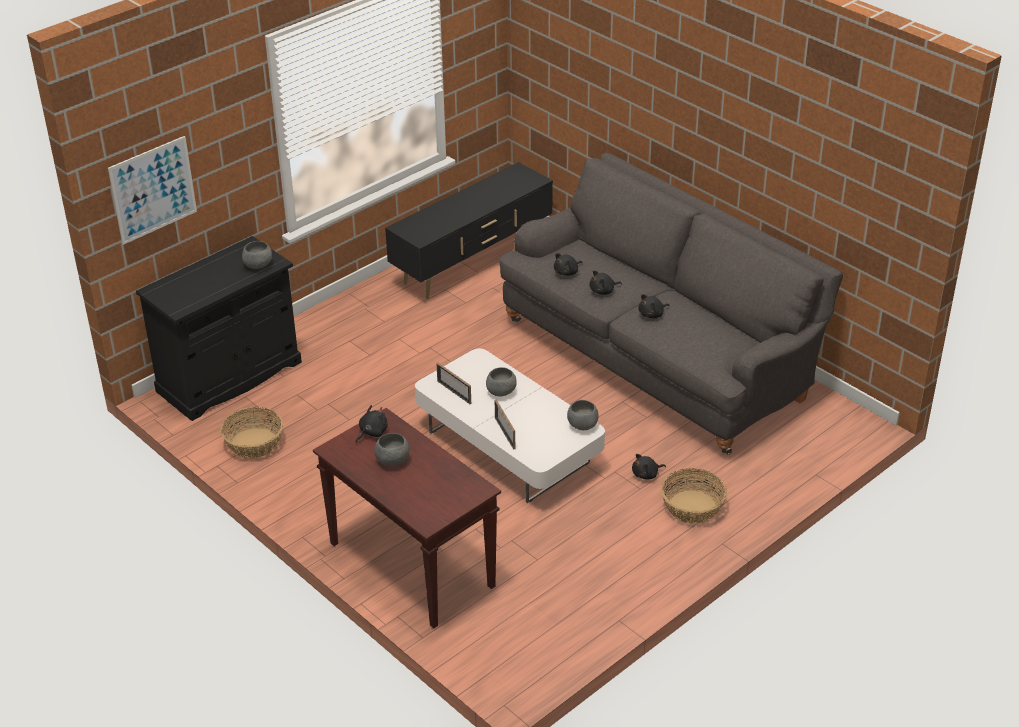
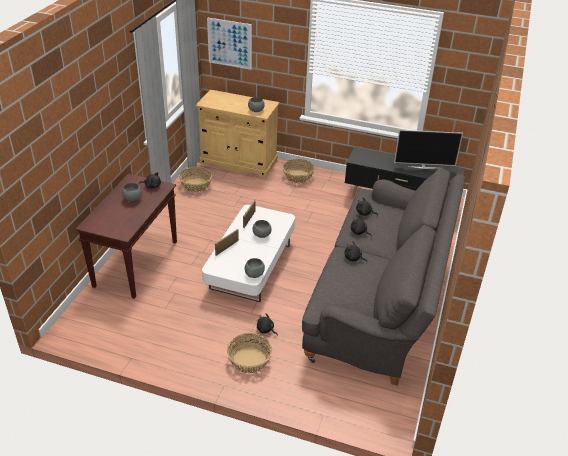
camera: 60 degrees right, 0 degrees up
black cabinet [136,236,302,421] -> beige cabinet [196,90,280,177]
none -> basket [282,159,315,183]
none -> television [394,130,463,169]

